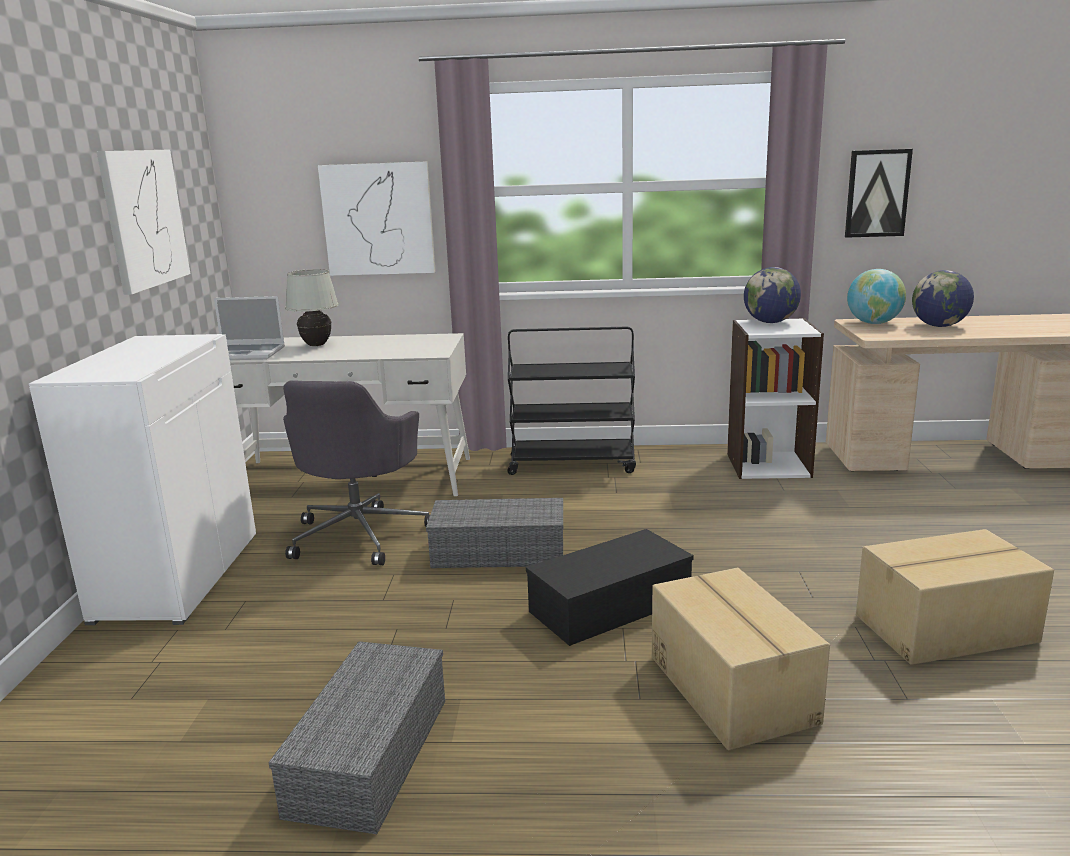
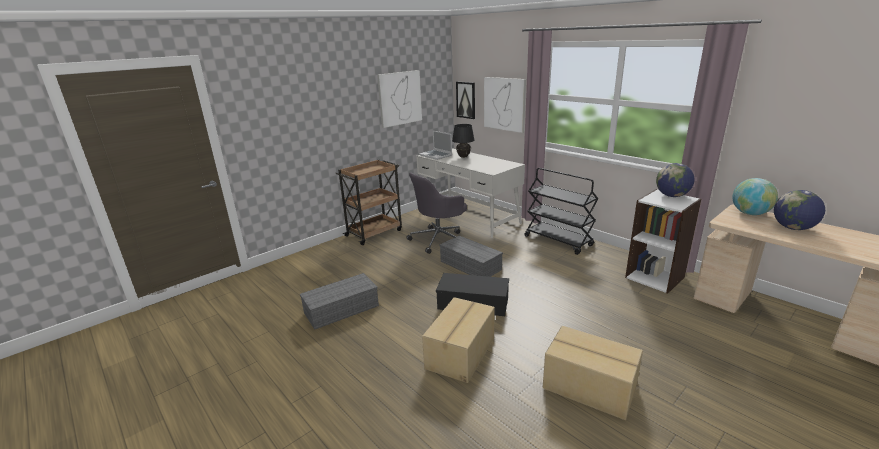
camera: 45 degrees right, 5 degrees up
white cabinet [29,334,256,625] -> brown cart [335,160,402,245]
white table lamp [285,269,339,346] -> black table lamp [452,124,475,158]
picture [845,149,913,238] -> picture moved to [456,81,475,119]

